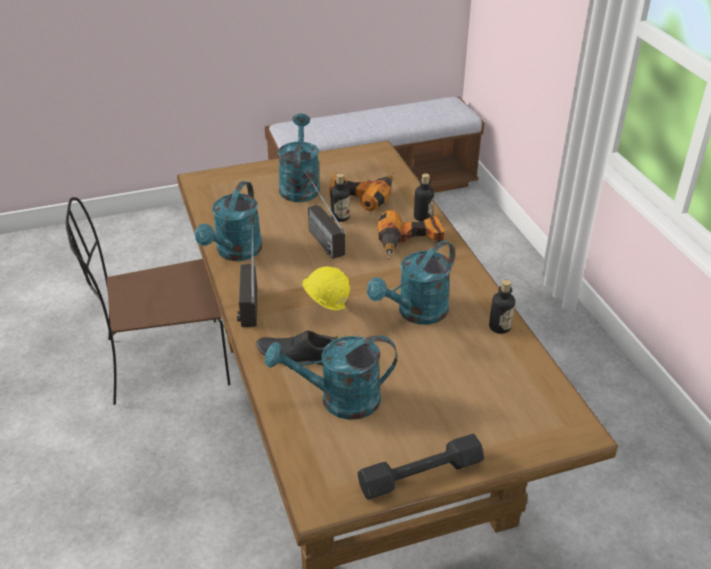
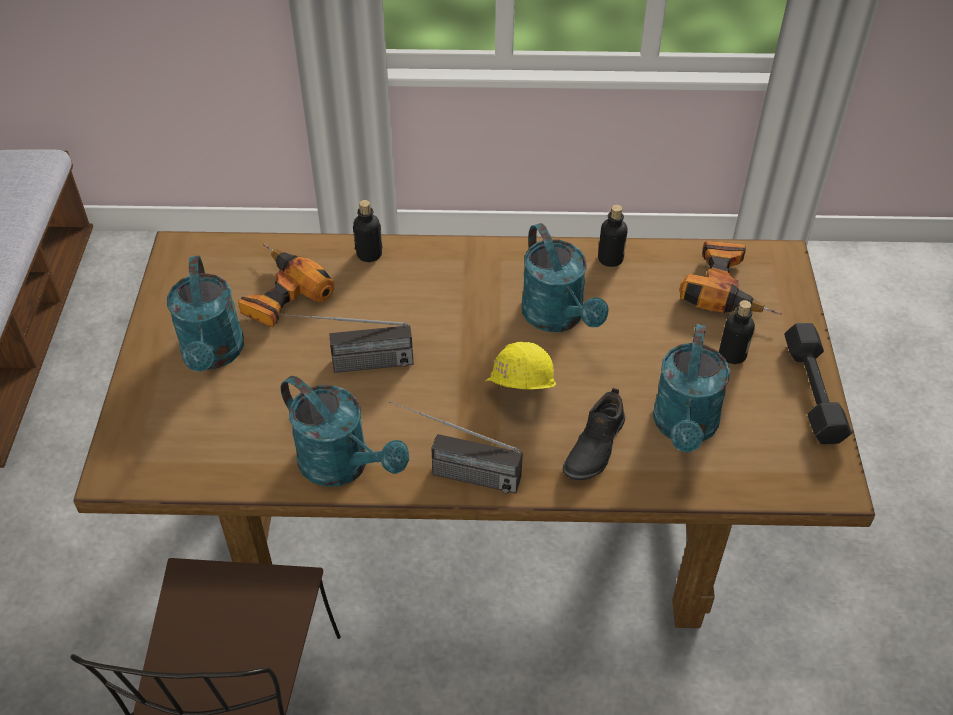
camera: 70 degrees left, 10 degrees up
turquoise watering can [278,114,320,202] -> turquoise watering can turned 120 degrees counterclockwise [167,256,244,372]
bottle [331,173,350,222] -> bottle moved to [719,300,755,364]
power drill [378,210,445,260] -> power drill moved to [679,241,782,315]

